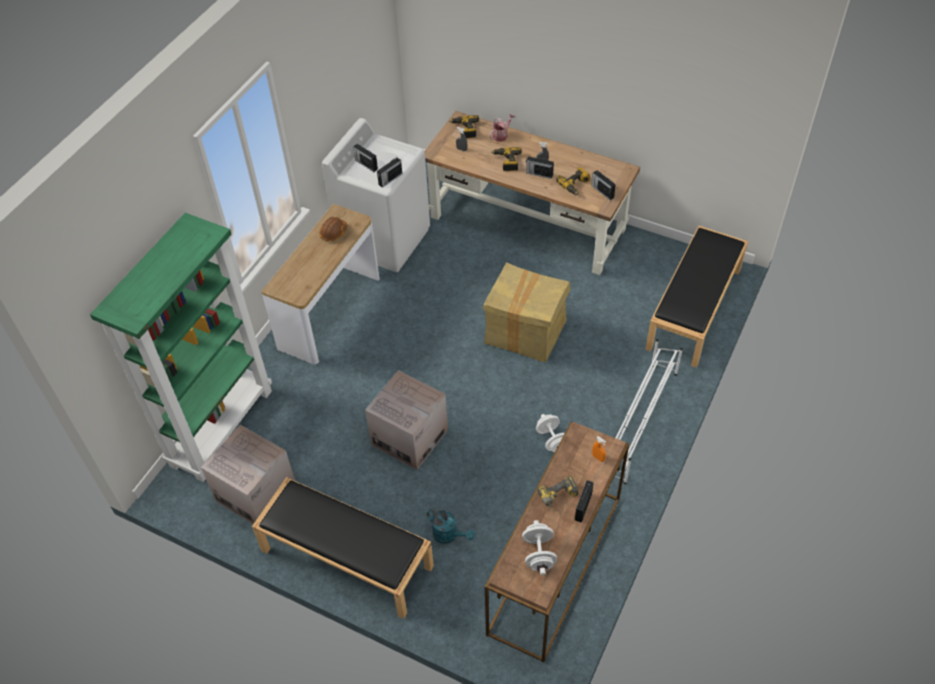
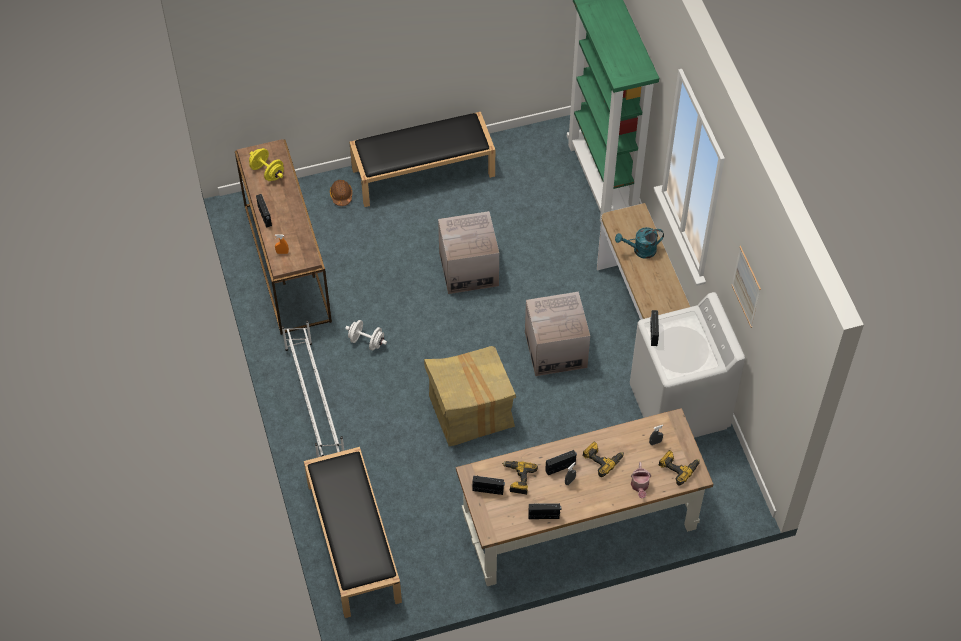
camera: 135 degrees right, 5 degrees up
cardboard box [201,425,295,524] -> cardboard box moved to [525,292,590,376]
brown hard hat [319,217,348,241] -> brown hard hat moved to [330,180,352,206]
radio [353,144,378,172] -> radio moved to [528,503,561,519]
turquoise watering can [427,510,475,544] -> turquoise watering can moved to [615,227,664,259]
white dumbbell [522,520,557,575] -> yellow dumbbell [249,148,284,181]
power drill [537,476,579,512] -> none
none -> picture [732,246,761,328]

